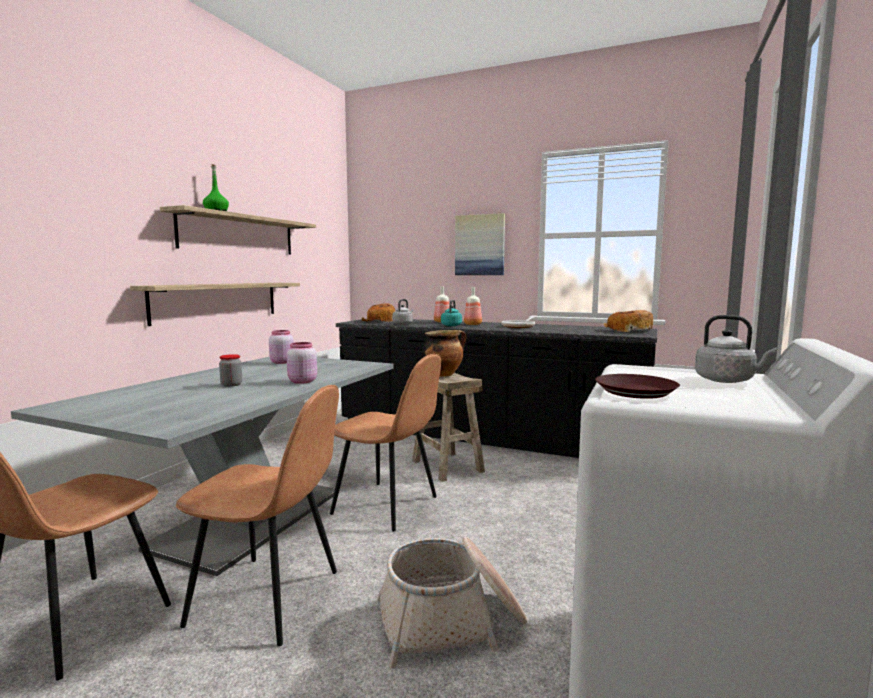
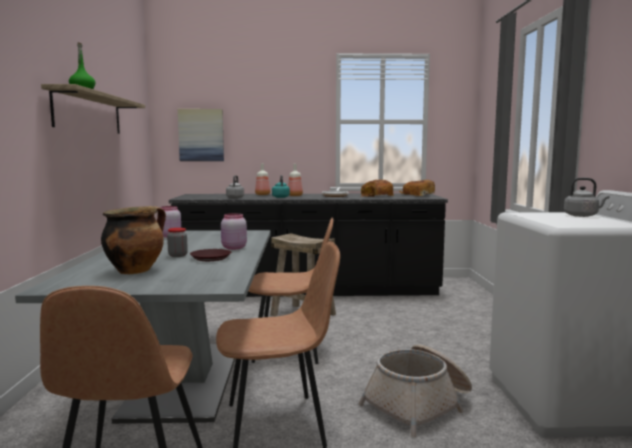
camera: 25 degrees left, 0 degrees up
shelf [130,283,300,326] -> none
bread [361,303,395,322] -> bread moved to [361,180,394,197]
cooking pot [422,330,466,377] -> cooking pot moved to [101,206,166,274]
picture [455,213,505,275] -> picture moved to [178,109,224,161]
brown plate [595,374,680,399] -> brown plate moved to [190,249,231,261]

